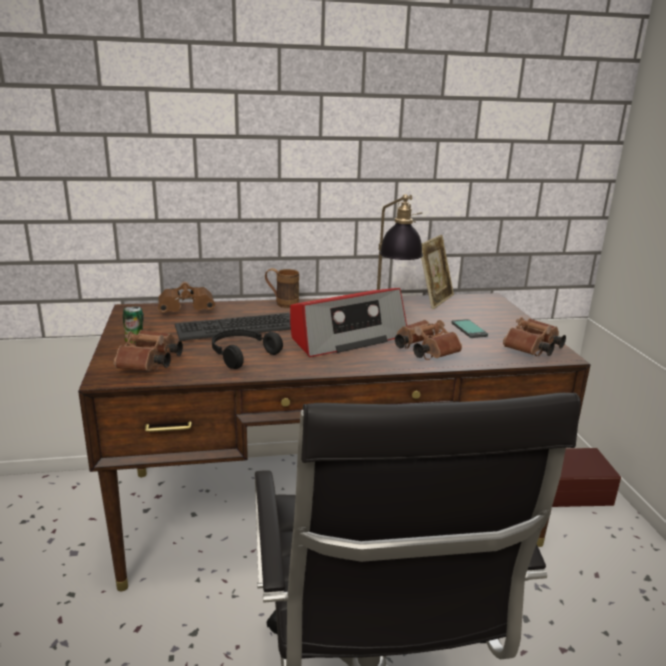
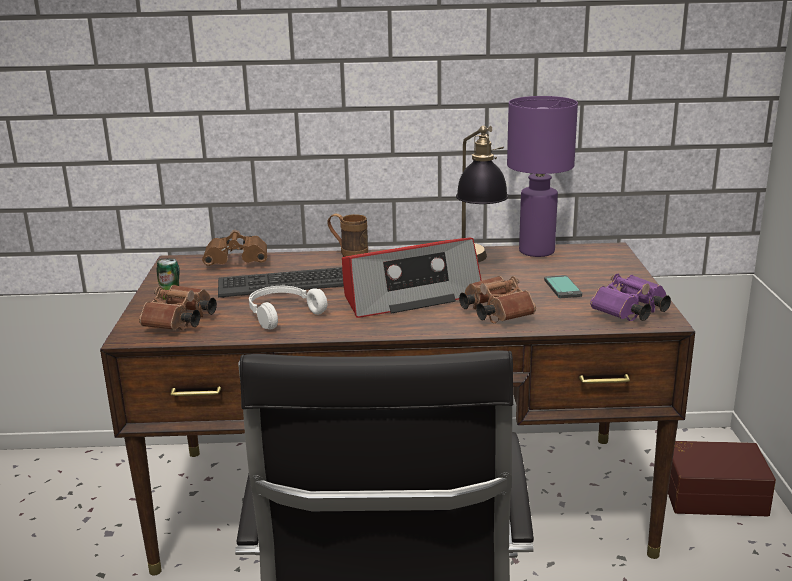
camera: 10 degrees right, 0 degrees up
black headphones [212,330,283,369] -> white headphones [249,286,327,329]
picture frame [421,235,454,309] -> purple table lamp [507,96,578,257]
brown binoculars [503,317,566,356] -> purple binoculars [590,273,671,321]

